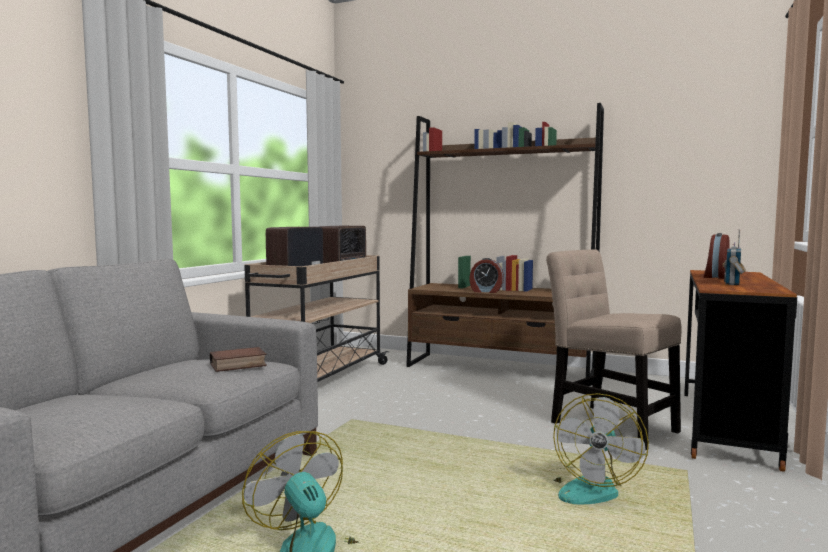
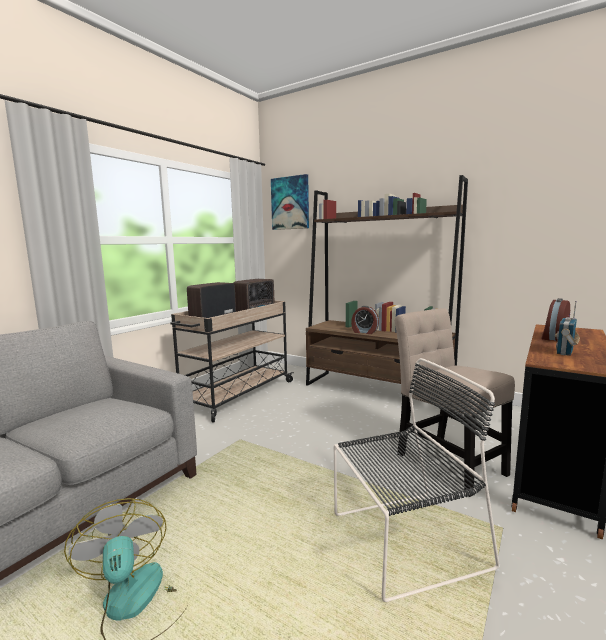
camera: 10 degrees right, 5 degrees up
book [210,347,267,372] -> none
fan [549,393,649,504] -> black chair [334,358,499,602]
none -> picture [271,174,309,230]

